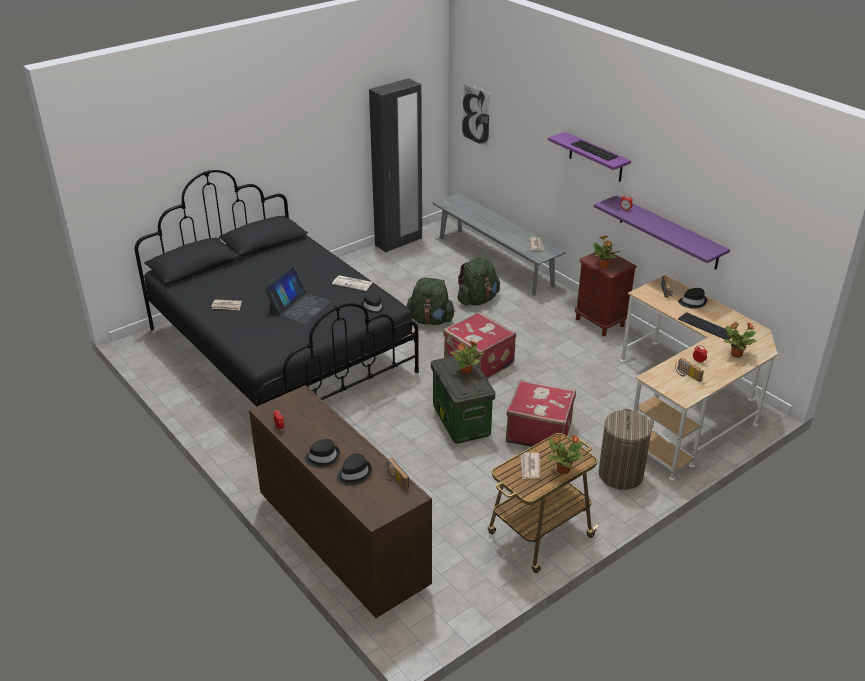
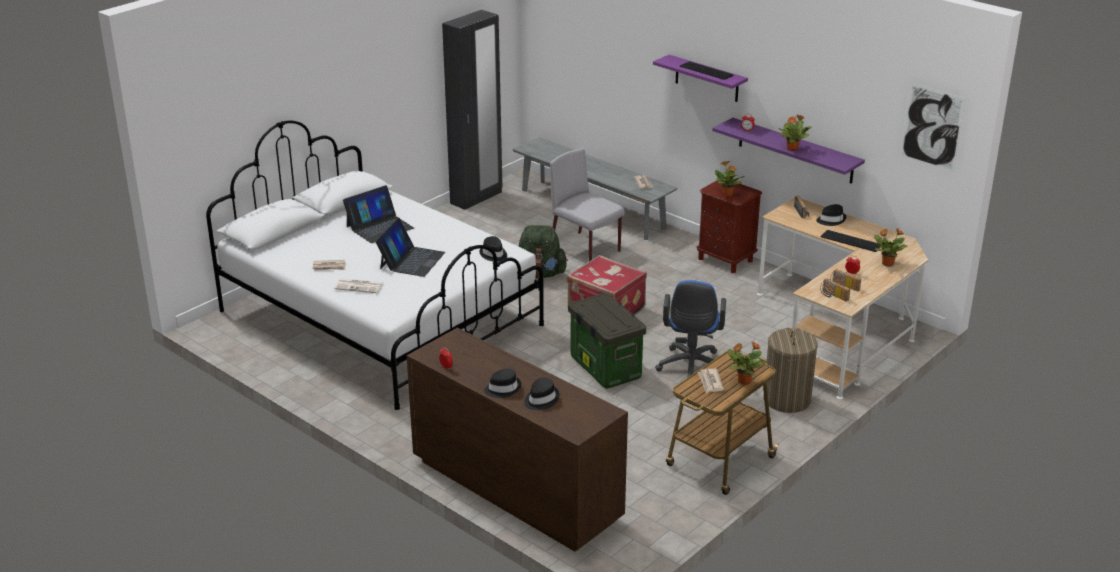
camera: 10 degrees left, 5 degrees down
black bed [134,170,419,407] -> white bed [206,120,544,410]
newspaper [332,275,373,291] -> newspaper moved to [334,278,383,293]
radio [384,458,409,489] -> radio moved to [820,278,850,302]
potted plant [450,340,484,374] -> potted plant moved to [778,115,812,151]
green backpack [458,258,500,306] -> grey chair [550,148,625,261]
picture [461,82,491,149] -> picture moved to [901,83,965,172]
red suitcase [506,380,576,447] -> blue office chair [655,280,726,377]
none -> laptop [343,185,414,243]

